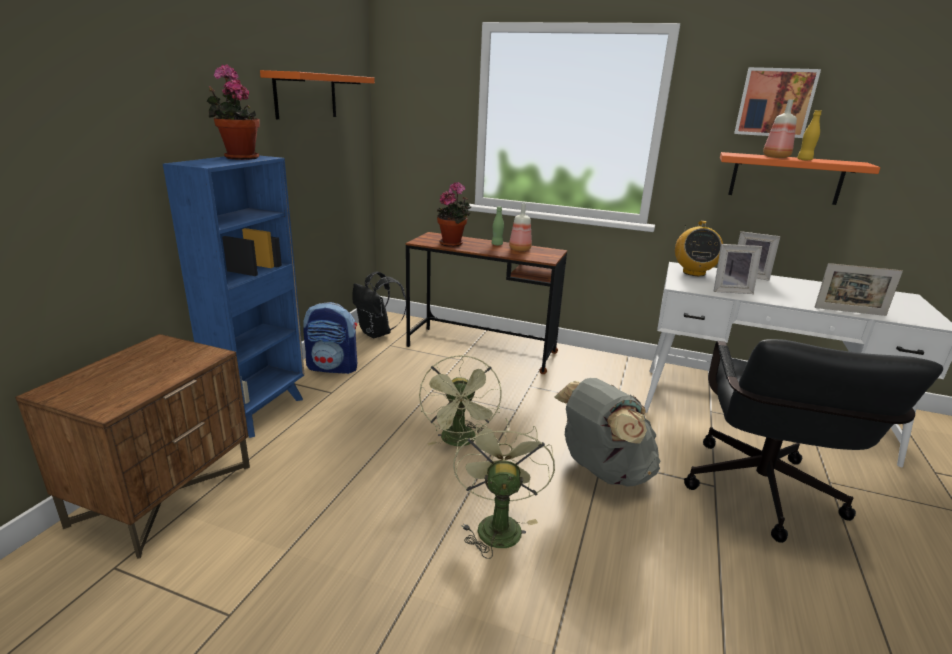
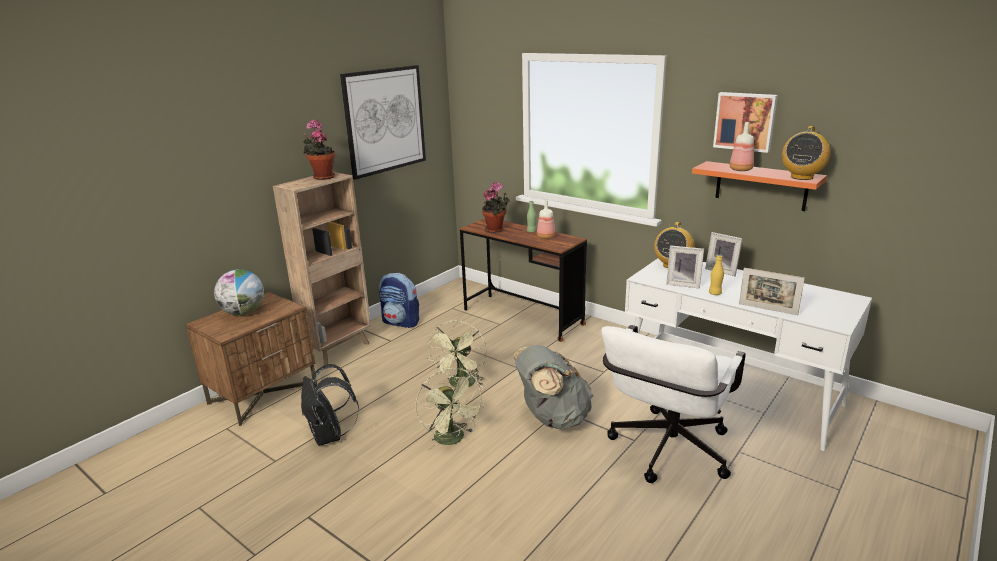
camera: 20 degrees right, 0 degrees up
blue bookcase [163,155,305,438] -> brown bookcase [273,172,371,365]
orange shelf [260,70,375,119] -> picture [340,65,426,180]
black backpack [352,271,406,338] -> black backpack moved to [301,364,359,446]
green fan [453,419,555,559] -> green fan turned 135 degrees clockwise [416,368,485,451]
black office chair [684,339,943,543] -> white office chair [601,325,746,483]
yellow bottle [797,110,822,161] -> yellow bottle moved to [709,255,724,295]
none -> globe [214,269,264,316]
none -> radio [782,126,831,180]

